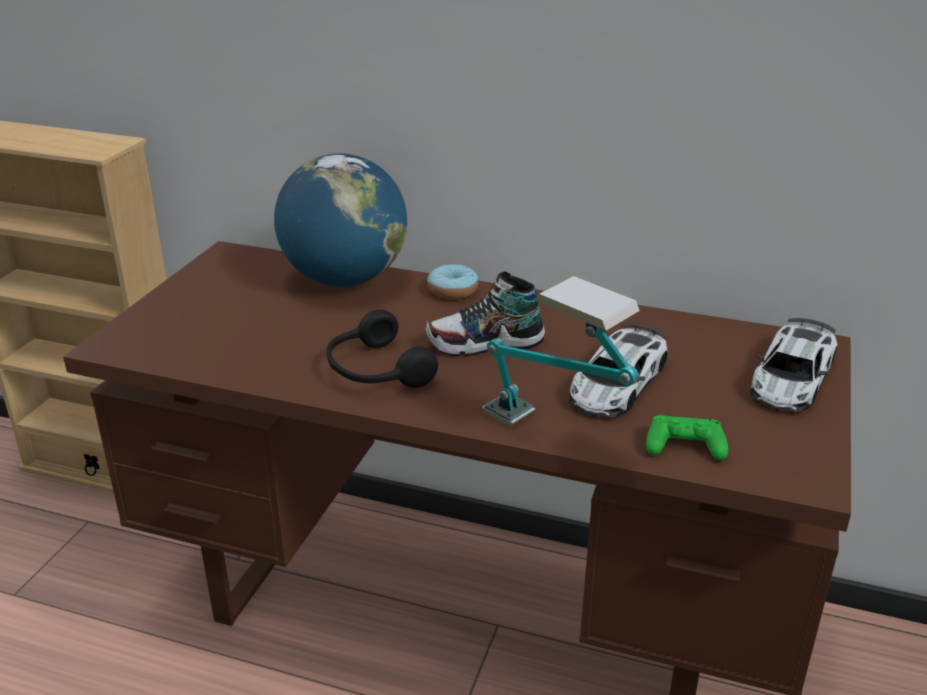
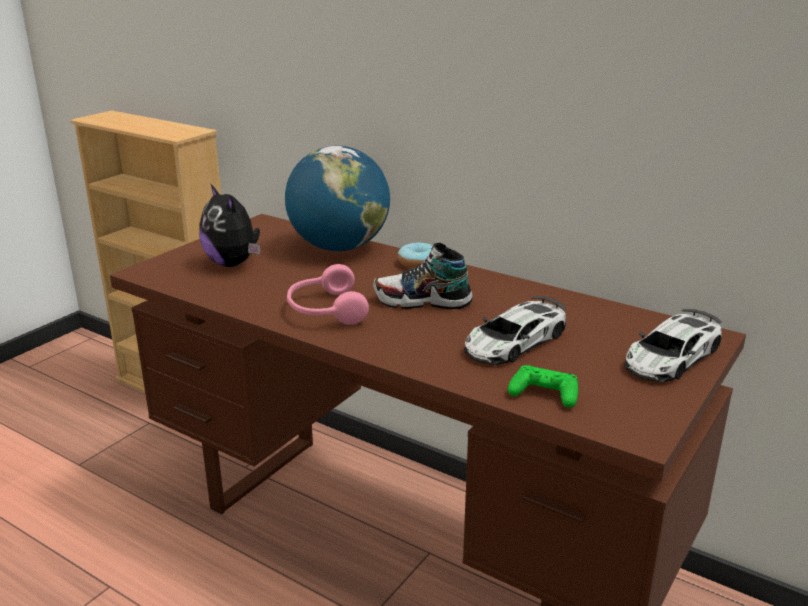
camera: 15 degrees right, 5 degrees down
black headphones [326,309,438,388] -> pink headphones [287,264,369,325]
table lamp [482,276,640,427] -> none
none -> plush toy [199,185,260,267]

